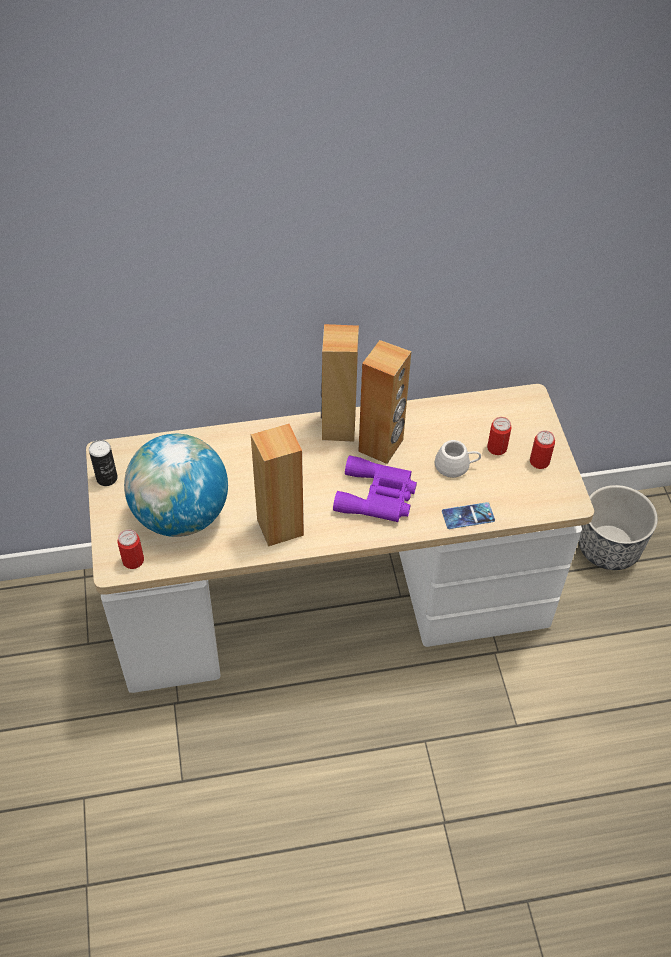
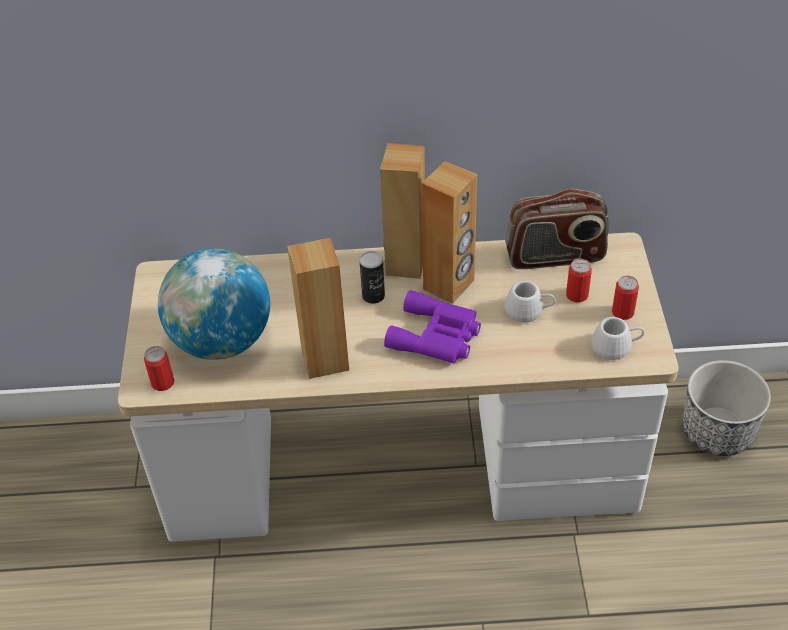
camera: 10 degrees right, 5 degrees down
can [89,440,118,486] -> can moved to [360,251,385,304]
phone [442,502,495,529] -> none
none -> radio [505,189,608,269]
none -> white mug [591,317,645,360]

